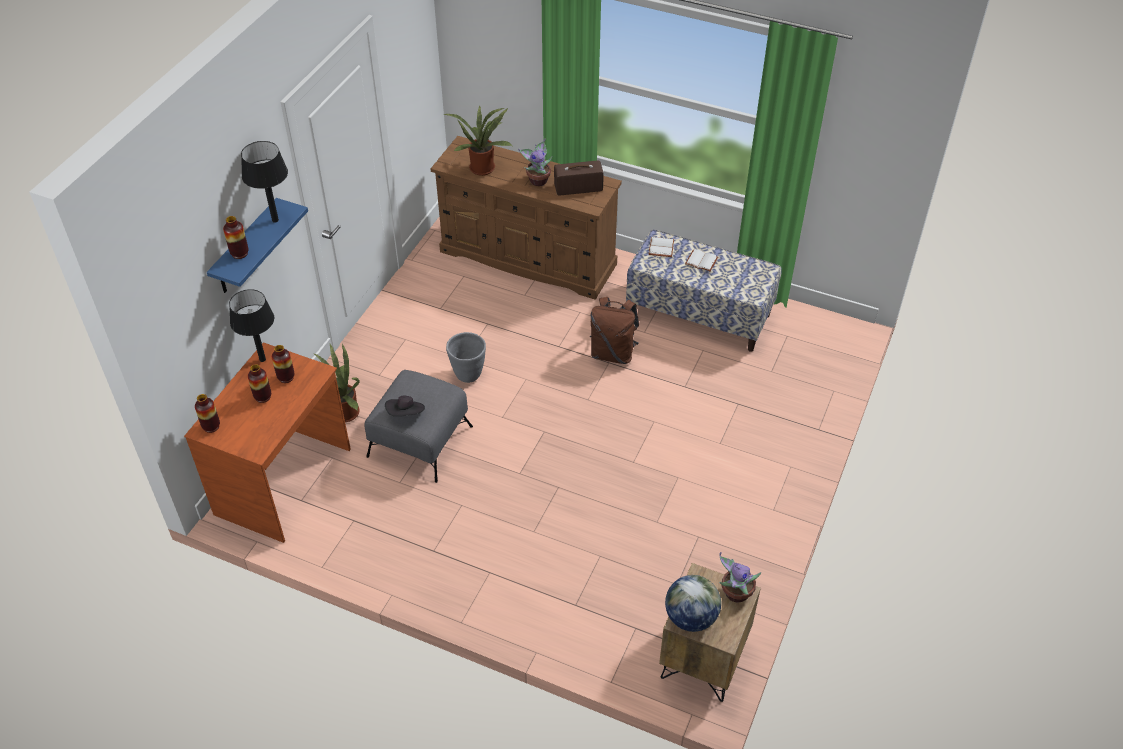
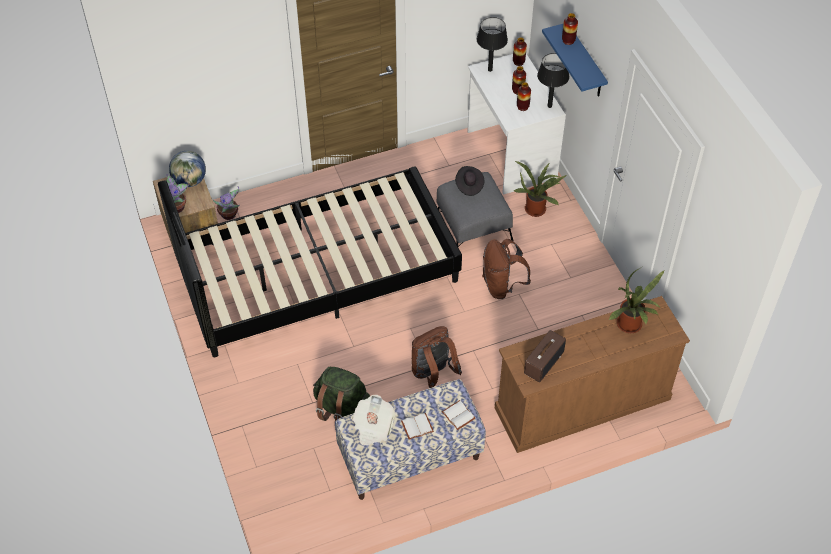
camera: 135 degrees right, 5 degrees up
brown desk [184,342,351,543] -> white desk [467,53,566,195]
black table lamp [241,141,288,223] -> black table lamp moved to [477,17,508,72]
grey planter [446,332,486,383] -> brown backpack [482,239,531,299]
potted plant [518,139,552,186] -> potted plant moved to [213,186,240,220]
none -> black bed [158,166,462,357]
none -> green backpack [313,367,370,421]
none -> newspaper [352,395,395,445]

